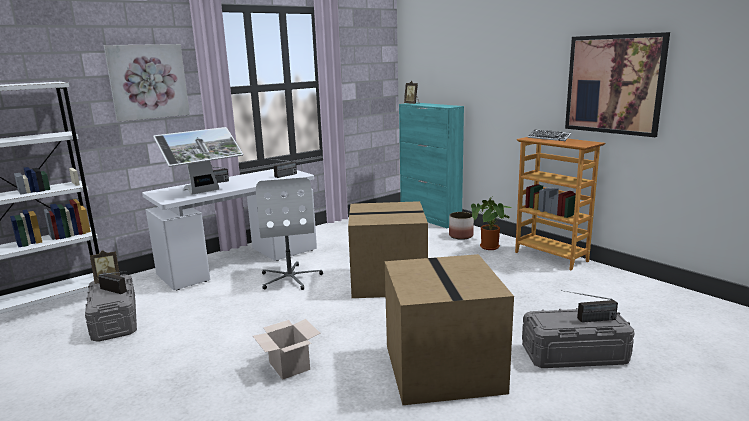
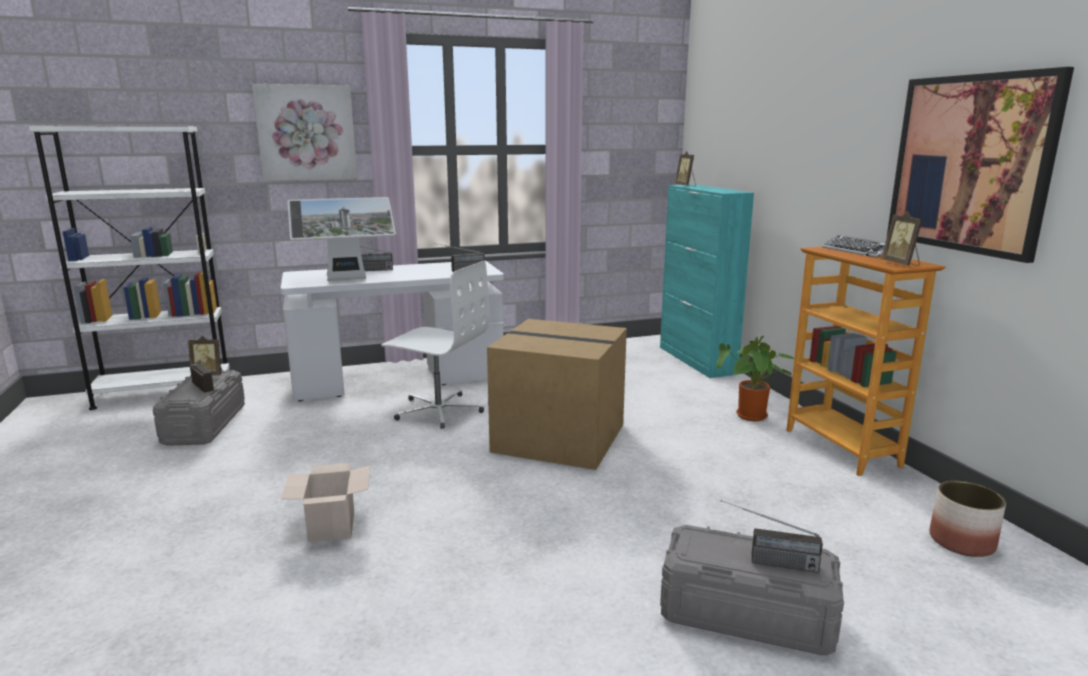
camera: 20 degrees right, 0 degrees up
white office chair [256,177,323,290] -> white office chair turned 75 degrees counterclockwise [381,261,490,429]
cardboard box [385,254,514,405] -> none
planter [449,212,474,240] -> planter moved to [930,481,1006,557]
none -> picture frame [881,211,923,266]

